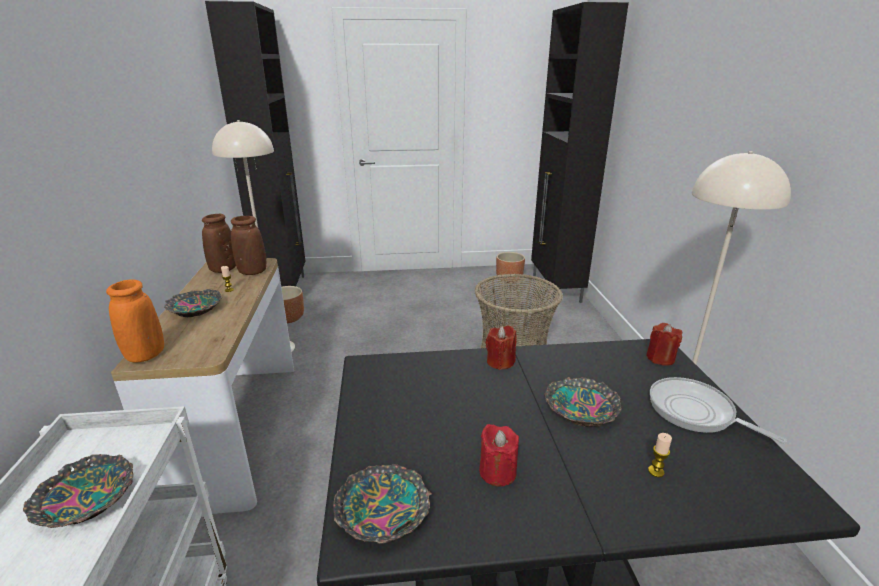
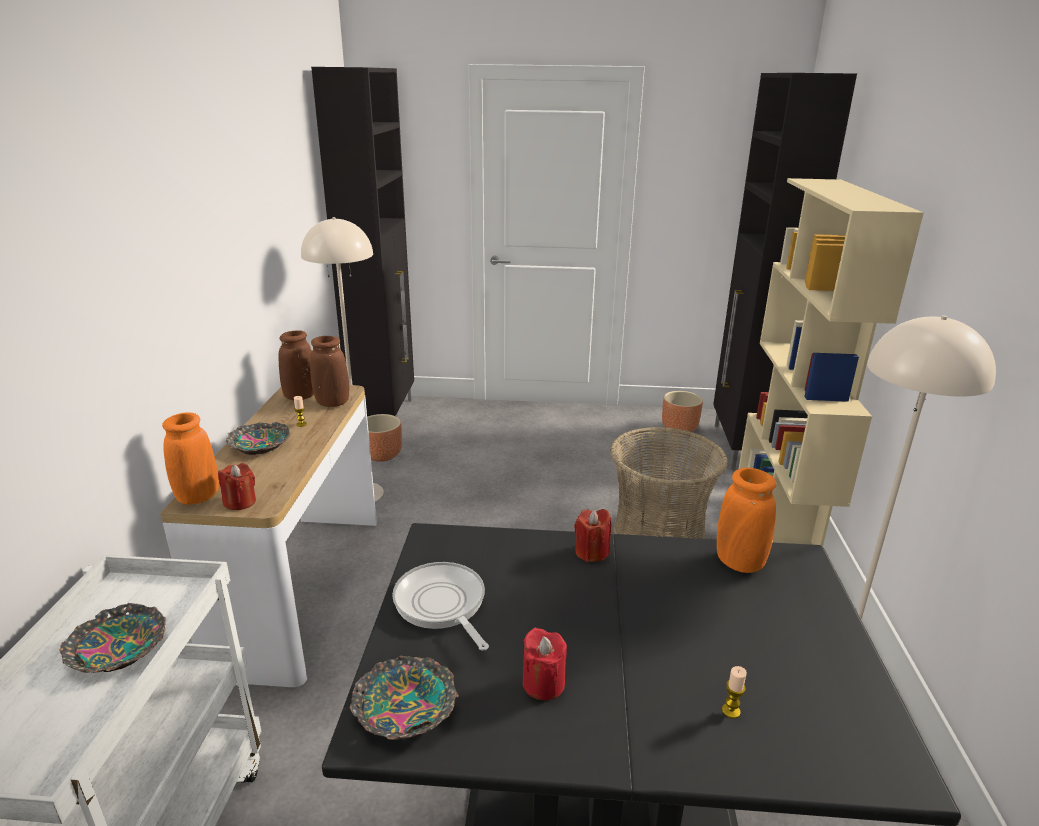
camera: 10 degrees right, 0 degrees up
bowl [544,377,622,427] -> none
red candle [646,323,682,366] -> red candle moved to [218,463,256,510]
frying pan [650,377,787,444] -> frying pan moved to [392,562,489,651]
none -> orange vase [717,468,776,573]
none -> beige bookcase [739,178,924,546]

